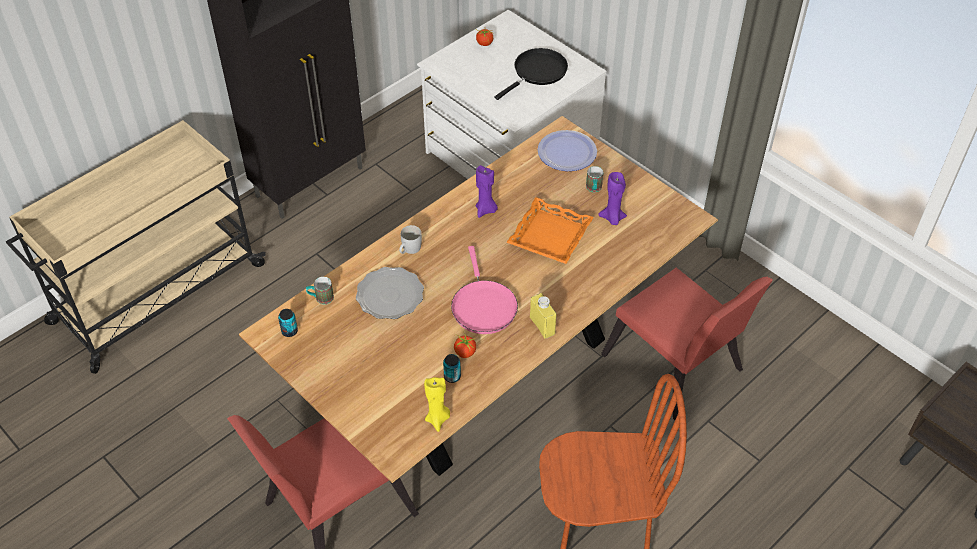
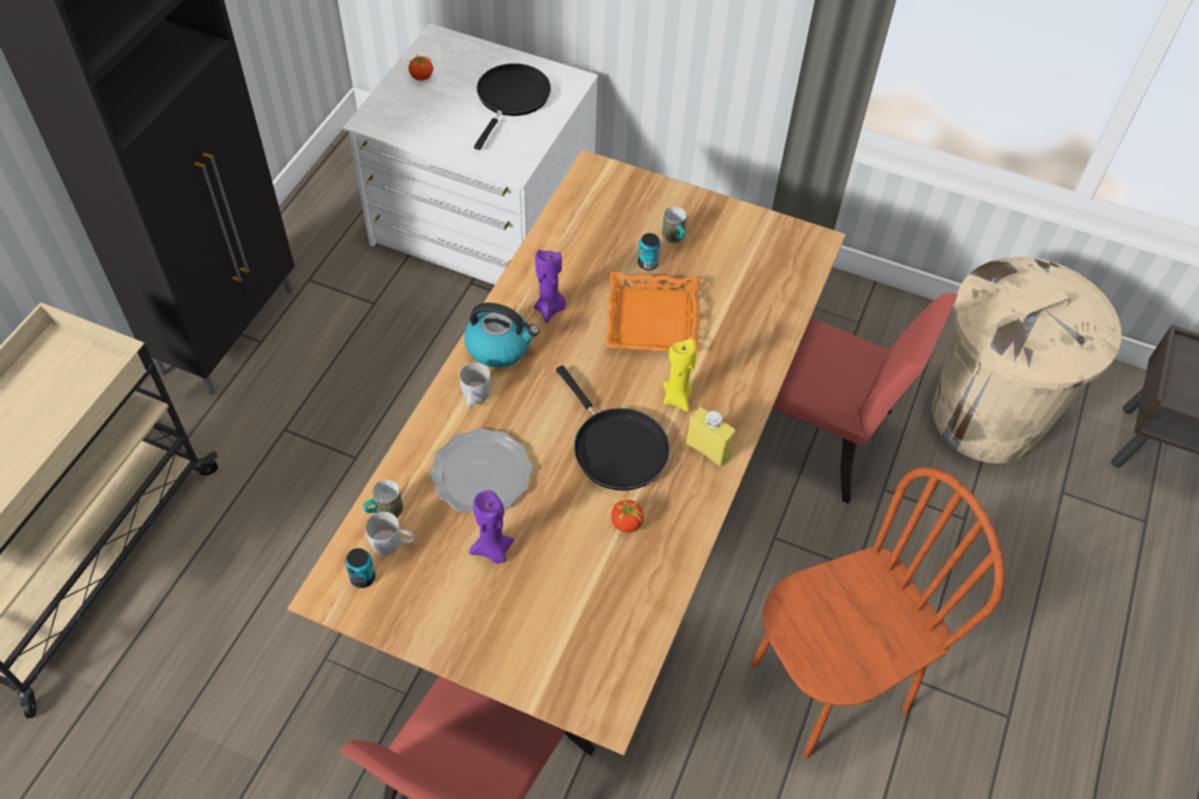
camera: 25 degrees left, 5 degrees up
yellow candle [424,377,450,432] -> yellow candle moved to [663,339,697,412]
can [443,354,461,383] -> can moved to [638,233,660,270]
pink frying pan [451,246,518,334] -> black frying pan [556,365,670,491]
plate [537,130,597,171] -> none
purple candle [598,172,627,225] -> purple candle moved to [469,490,514,564]
none -> white mug [365,512,414,555]
none -> kettle [464,303,539,368]
none -> beige trash can [932,257,1121,464]

